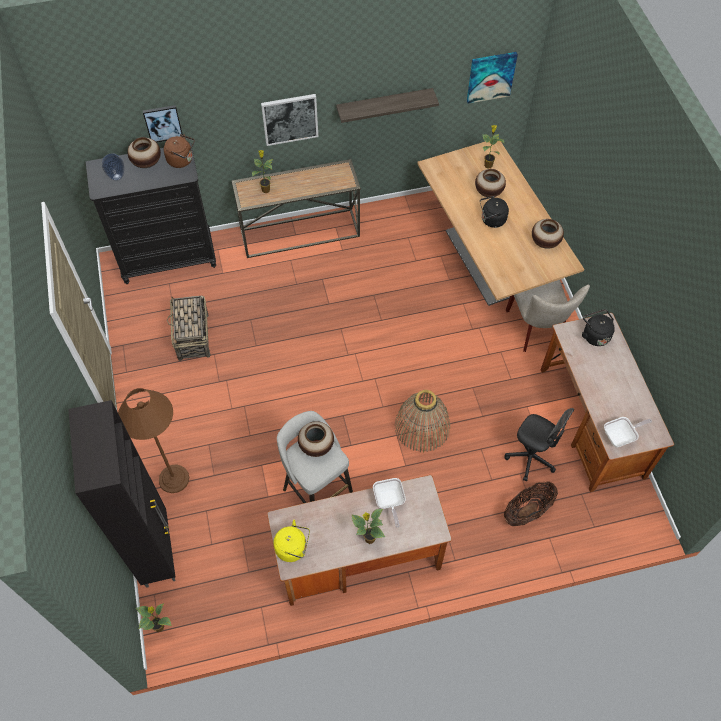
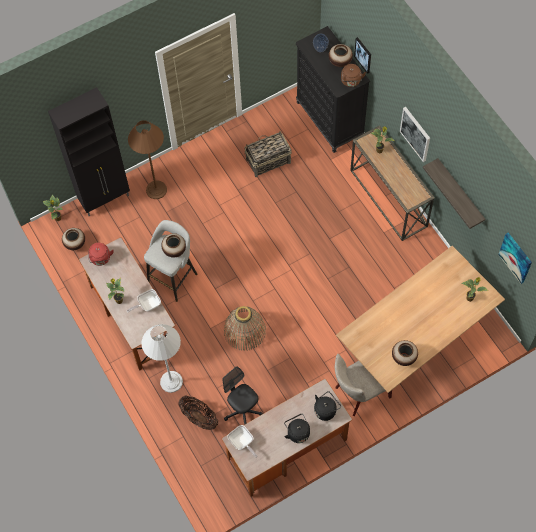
camera: 75 degrees right, 5 degrees up
yellow kettle [273,520,310,562] -> red kettle [88,243,114,266]
vase [475,169,506,197] -> vase moved to [62,228,85,250]
black kettle [480,196,509,228] -> black kettle moved to [284,414,310,443]
black office chair [505,408,574,481] -> black office chair turned 120 degrees clockwise [222,367,263,425]
none -> white floor lamp [141,324,183,393]

